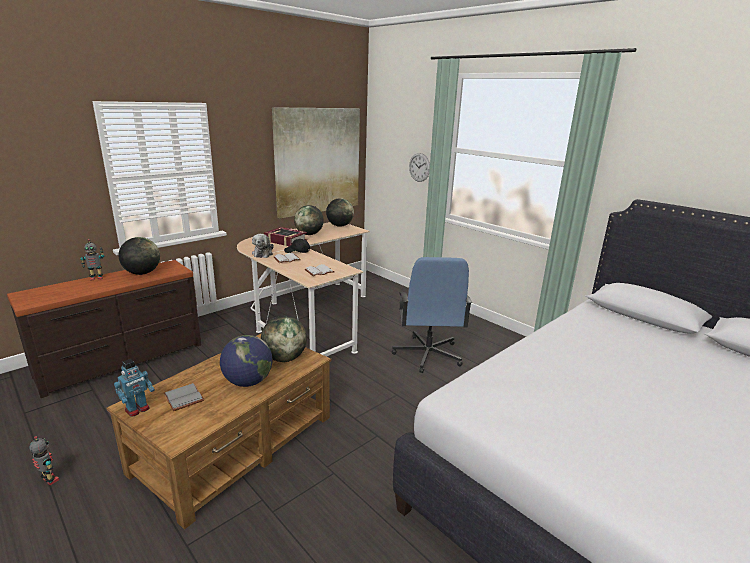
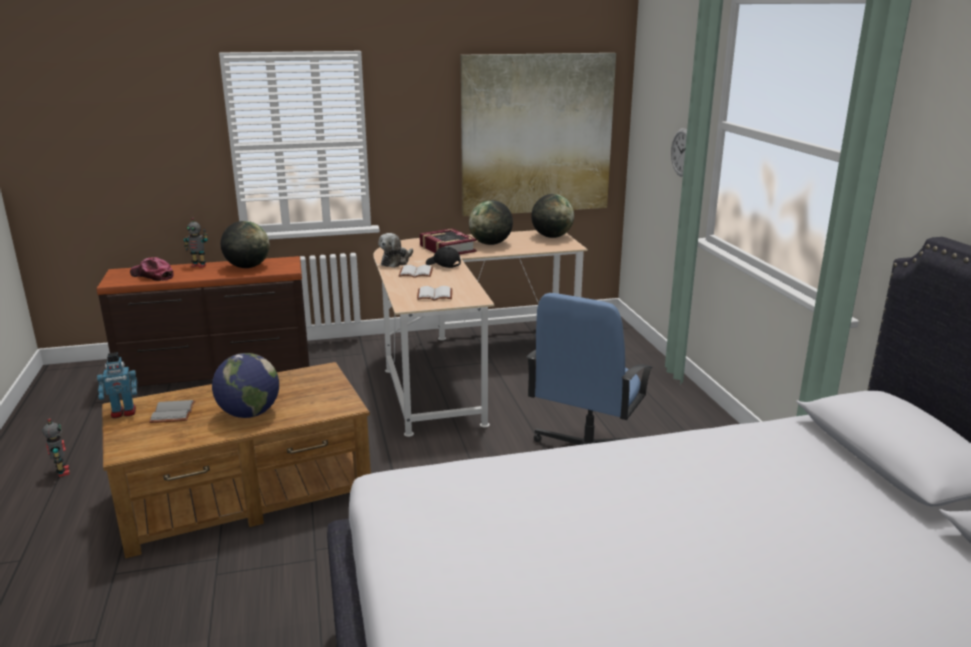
camera: 30 degrees right, 0 degrees up
globe [261,315,307,362] -> none
none -> cap [130,257,173,281]

